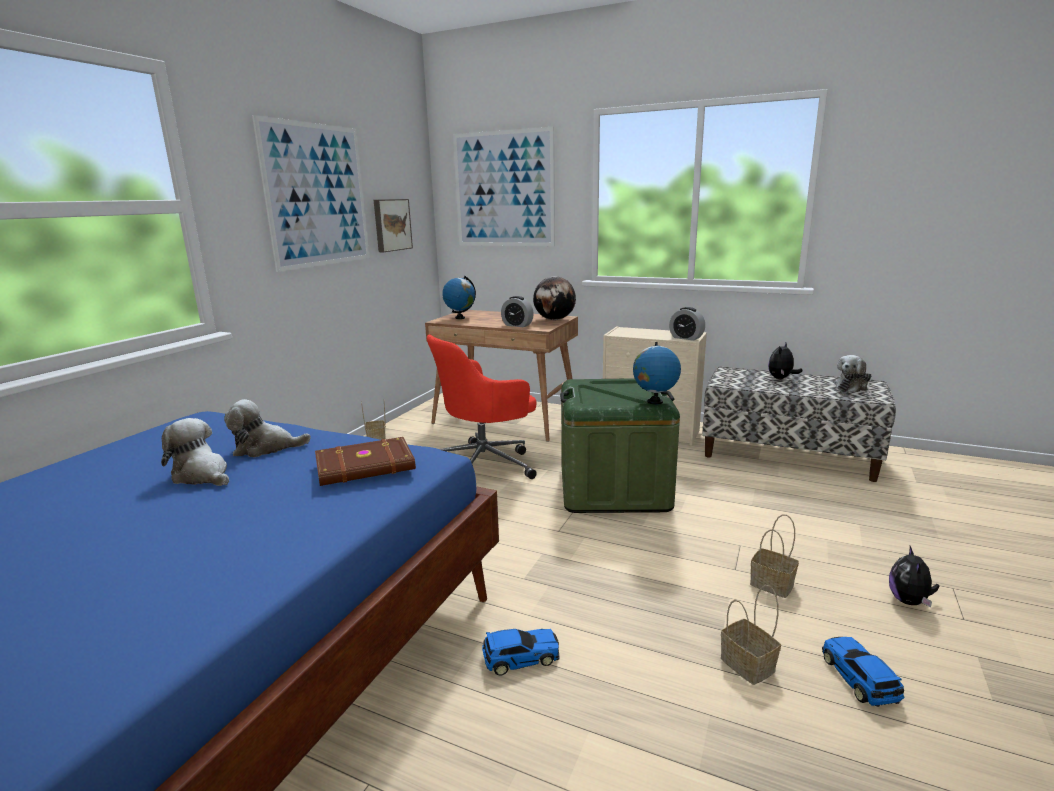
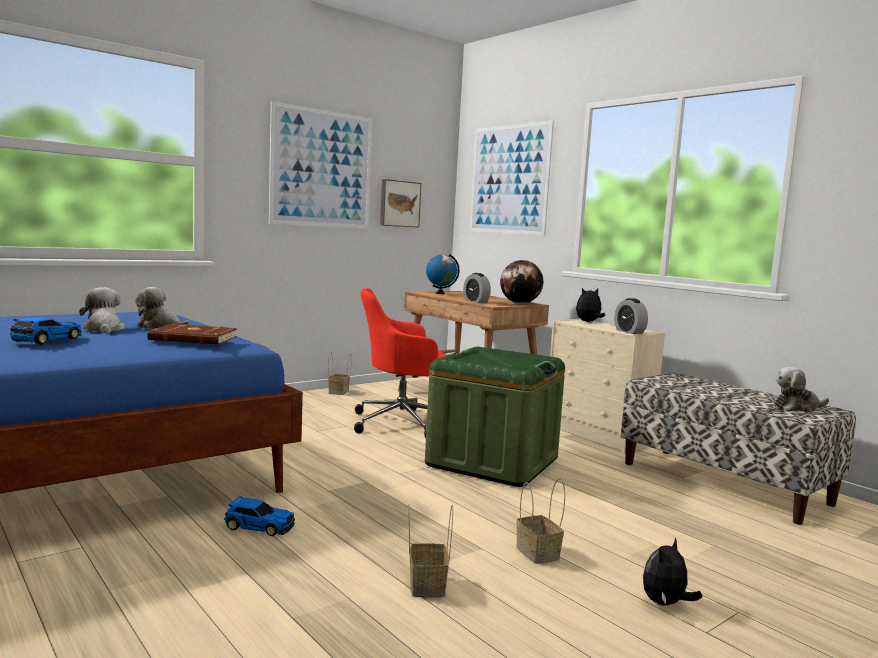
camera: 25 degrees right, 10 degrees down
globe [633,342,681,404] -> none
plush toy [768,343,802,379] -> plush toy moved to [576,288,605,322]
toy car [822,637,904,707] -> toy car moved to [9,317,82,345]

